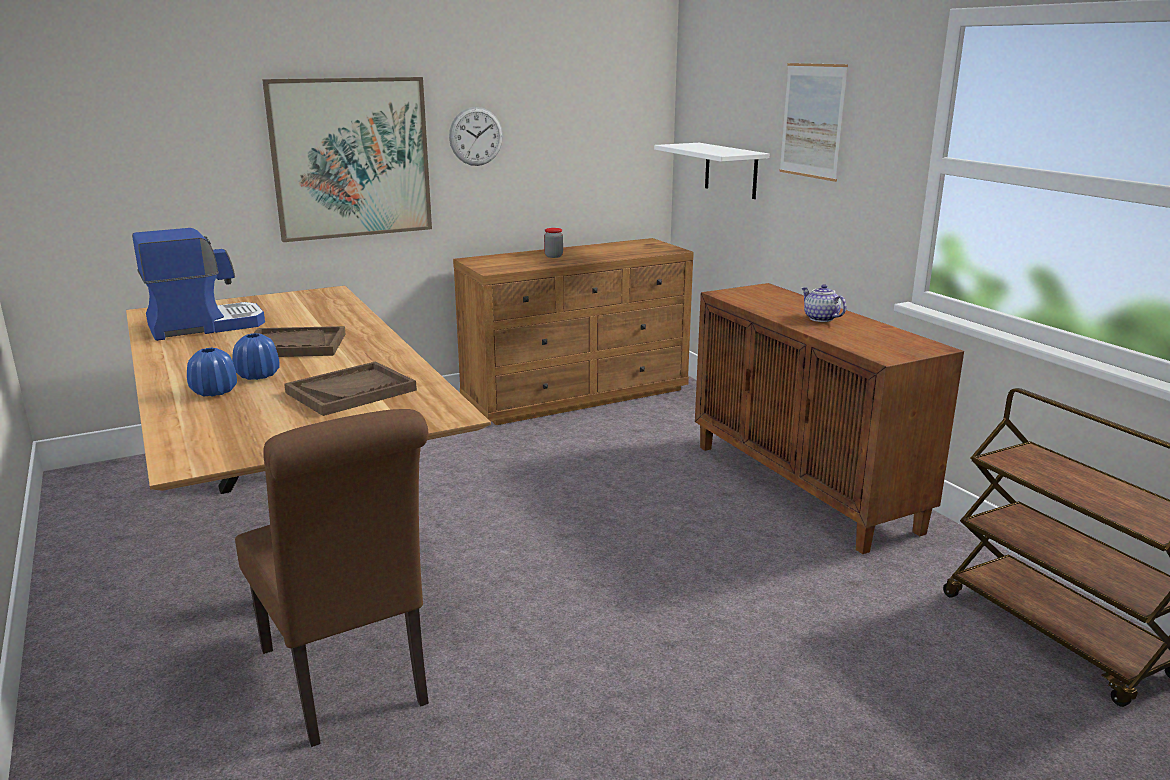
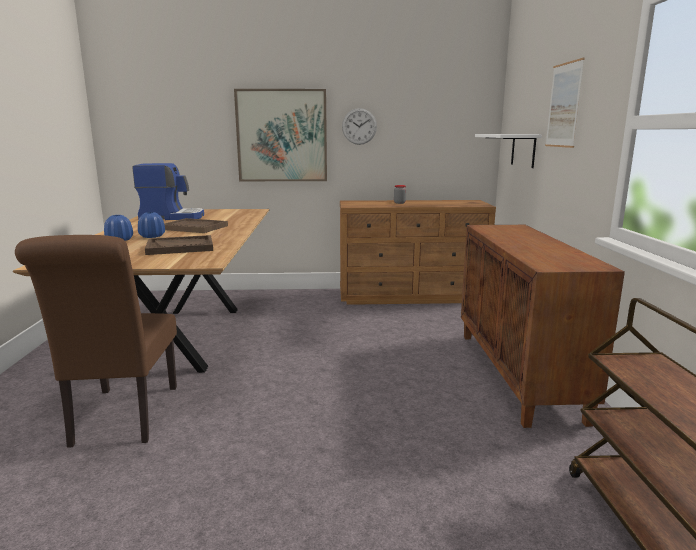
camera: 25 degrees right, 5 degrees down
teapot [802,284,847,322] -> none

